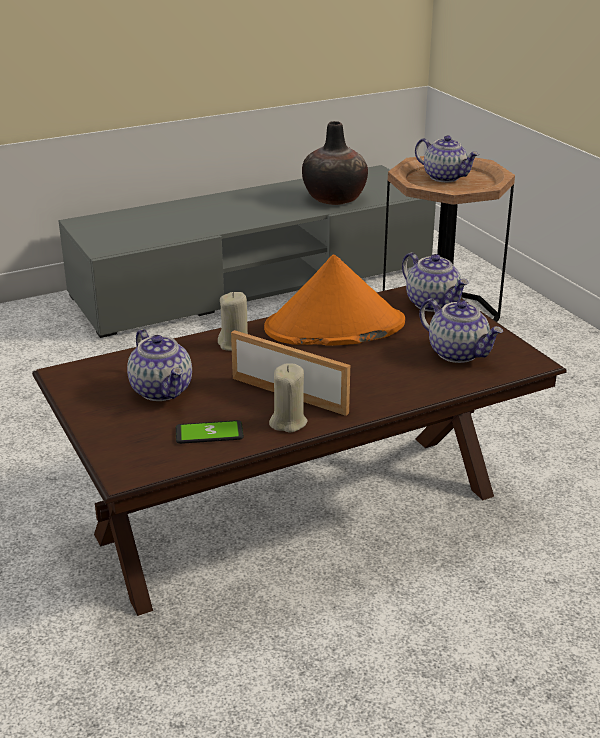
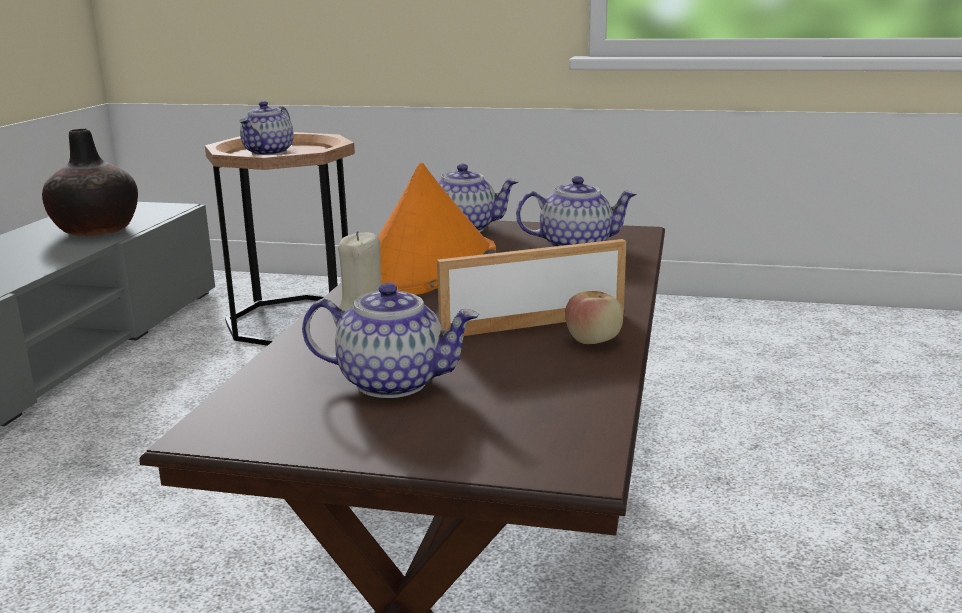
camera: 50 degrees left, 10 degrees down
phone [176,420,244,444] -> none
beige candle [269,364,308,432] -> apple [565,291,623,344]
teapot [415,135,479,182] -> teapot turned 120 degrees clockwise [239,101,294,155]

